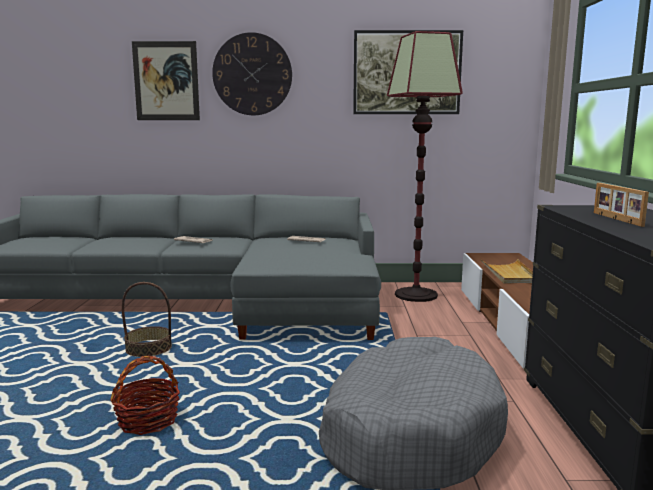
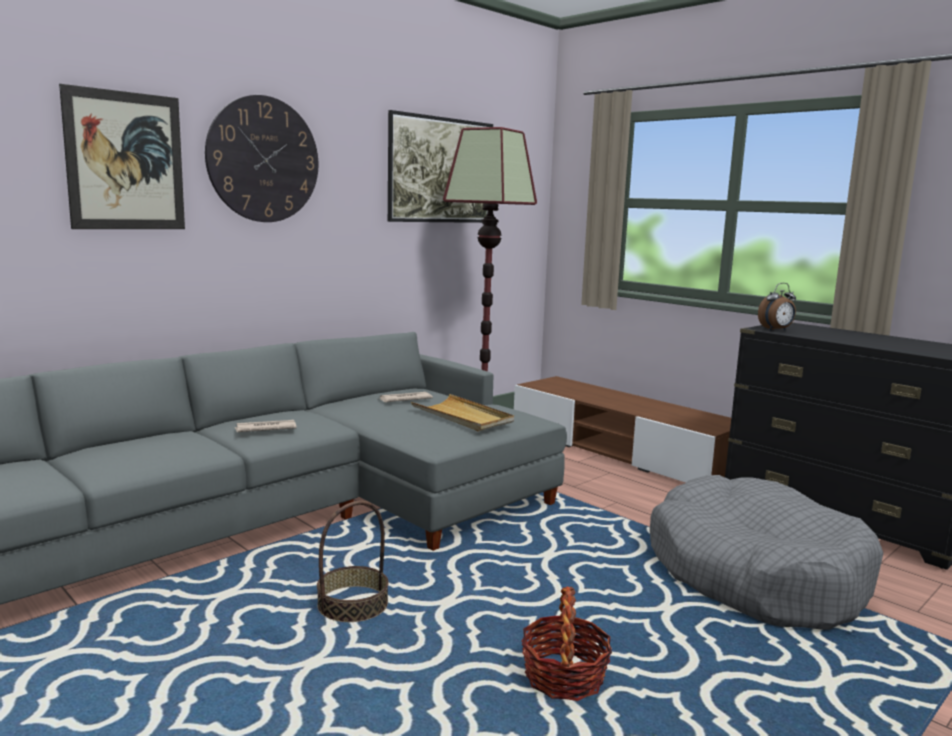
camera: 45 degrees left, 0 degrees up
beige tray [481,259,533,283] -> beige tray moved to [411,394,514,432]
picture frame [594,183,649,227] -> none
none -> alarm clock [758,283,796,331]

